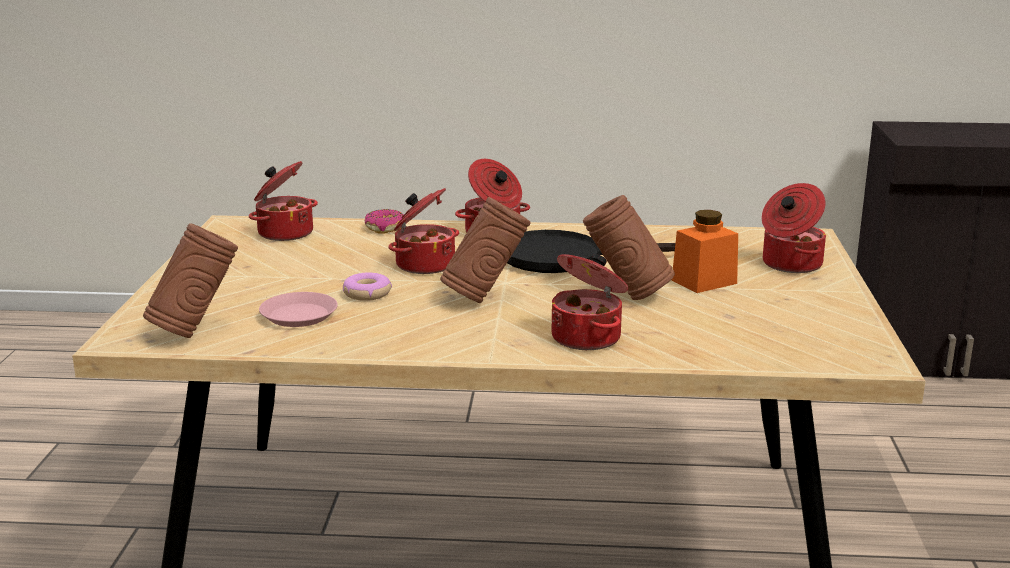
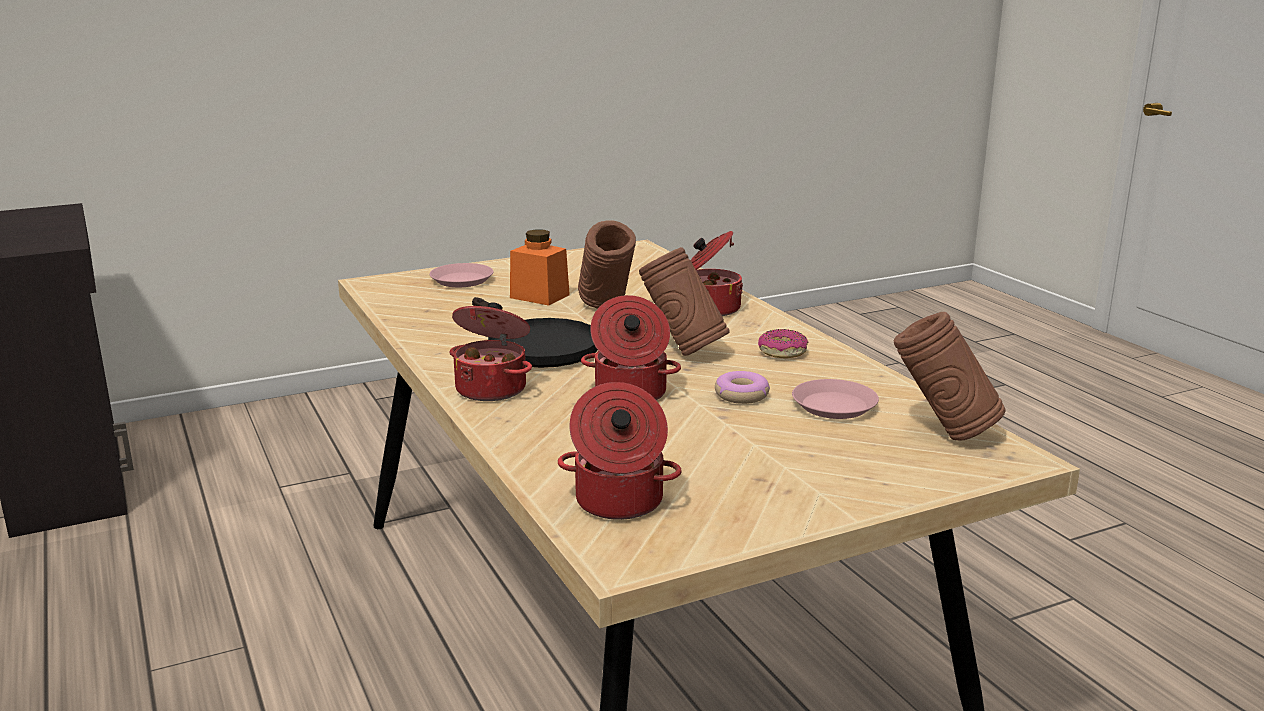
camera: 120 degrees left, 0 degrees up
donut [365,209,407,233] -> donut moved to [758,329,809,358]
cooking pot [762,183,826,273] -> pink plate [430,263,494,287]

